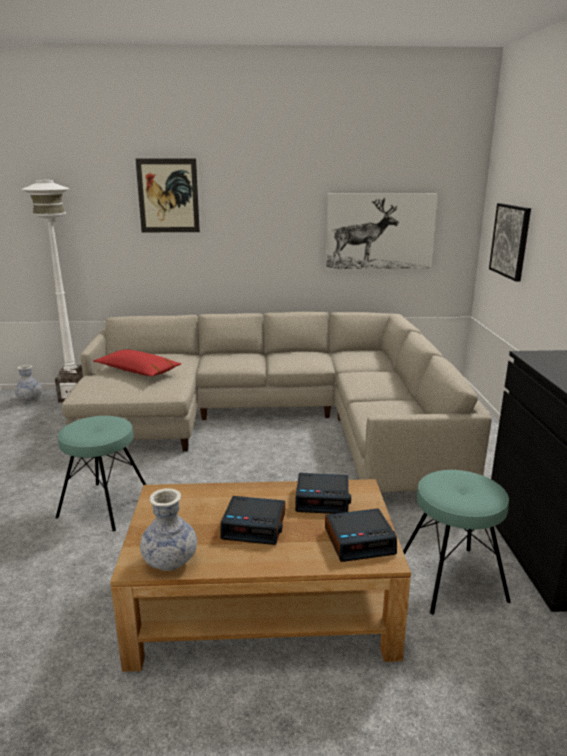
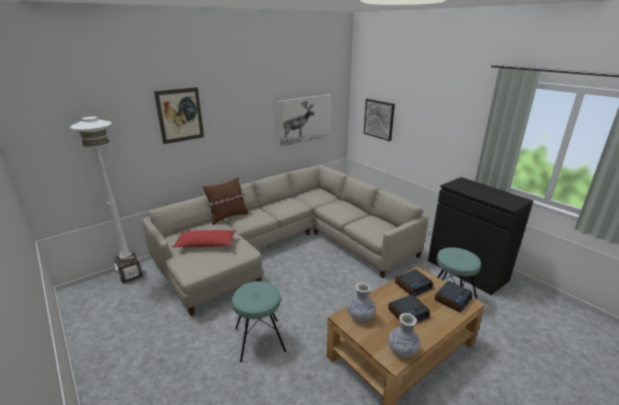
camera: 35 degrees left, 5 degrees up
vase [15,365,42,402] -> vase moved to [348,282,376,322]
none -> brown pillow [203,177,248,225]

